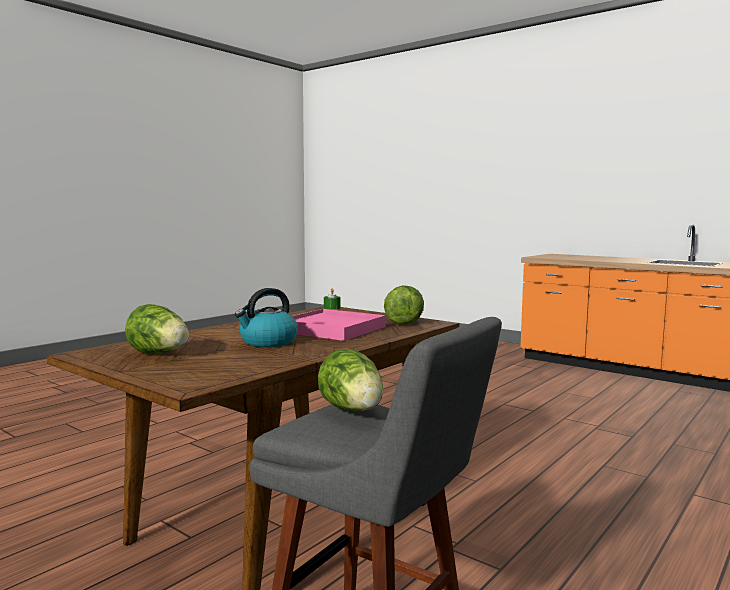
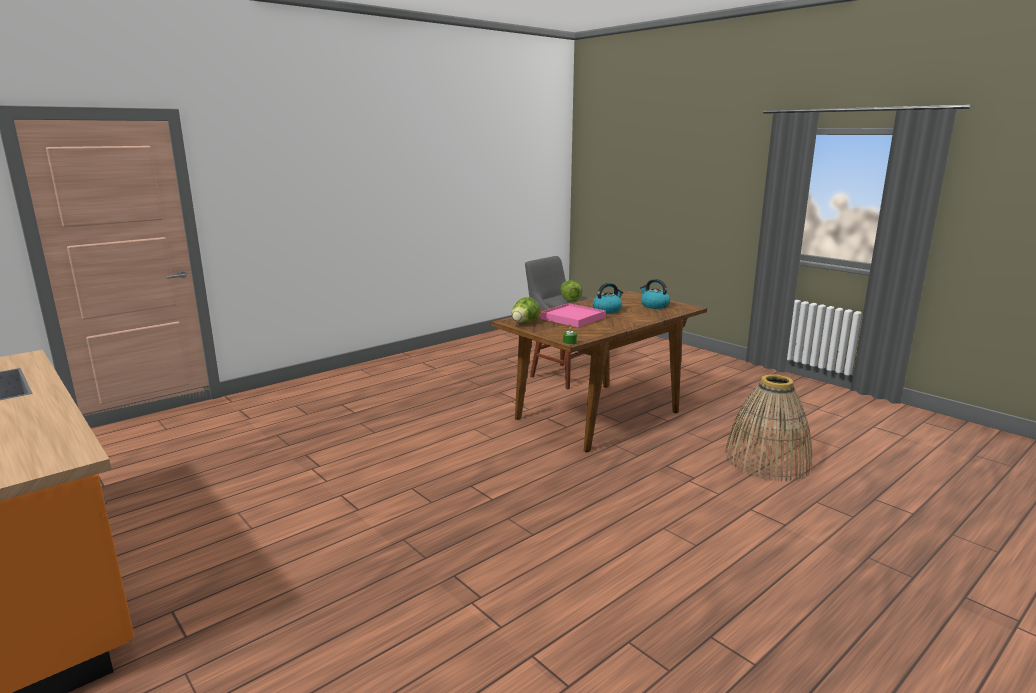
camera: 170 degrees left, 10 degrees up
lettuce [125,304,189,354] -> kettle [640,279,670,309]
none -> basket [726,374,812,481]

